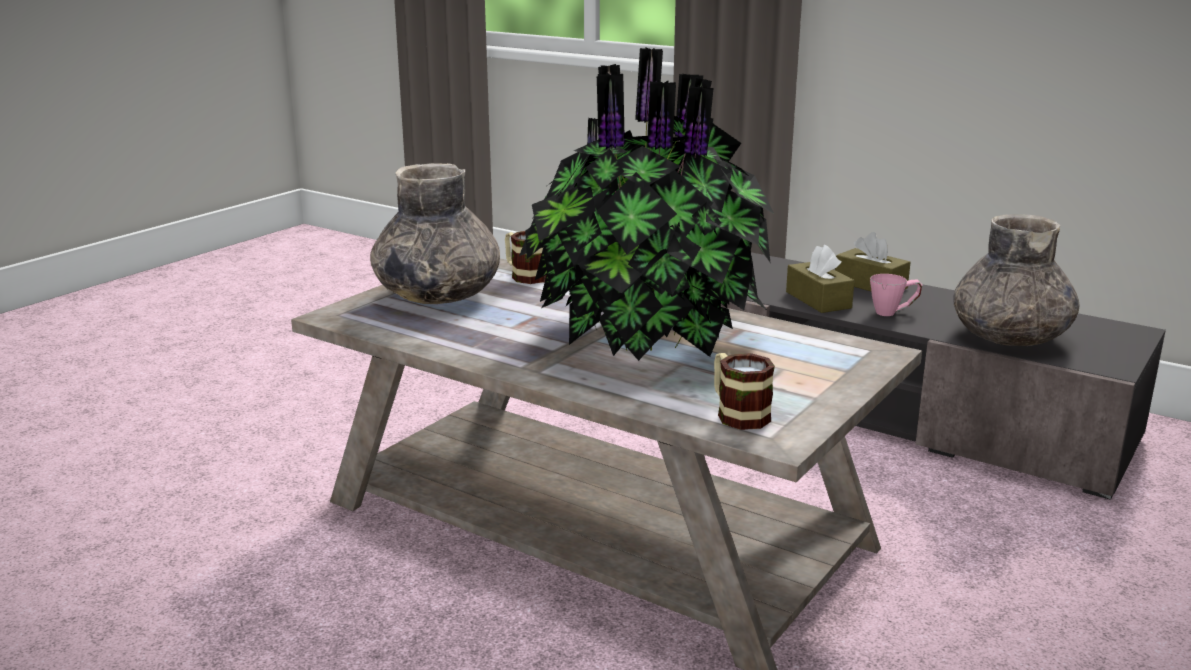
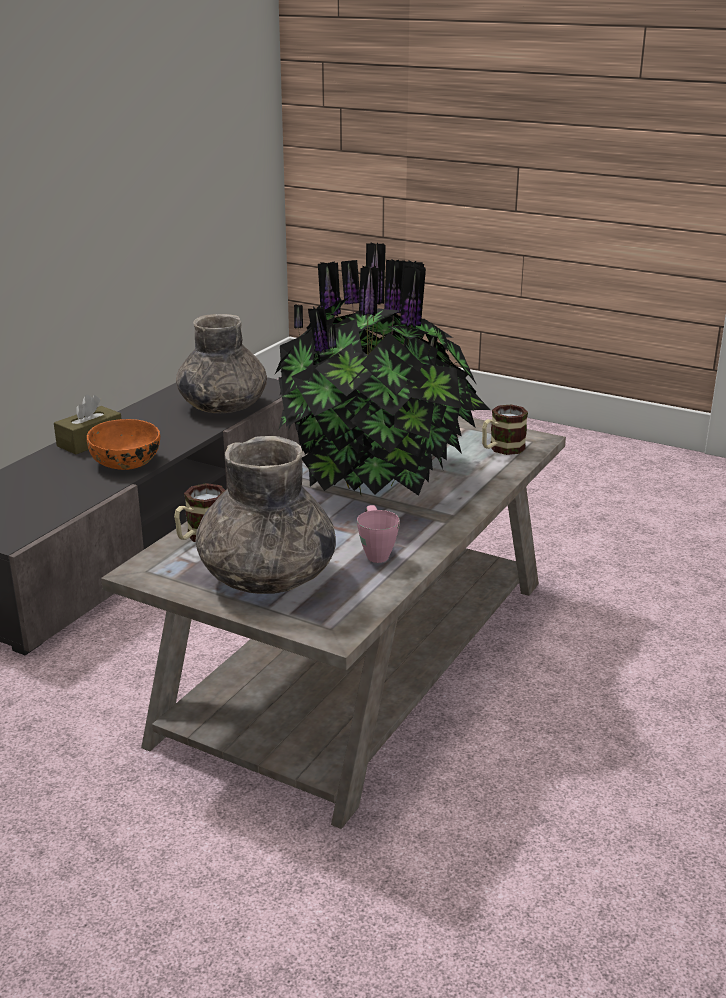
camera: 95 degrees left, 5 degrees up
brown tissue box [786,245,855,313] -> orange bowl [87,419,160,470]
pink mug [870,274,922,316] -> pink mug moved to [357,505,400,563]

